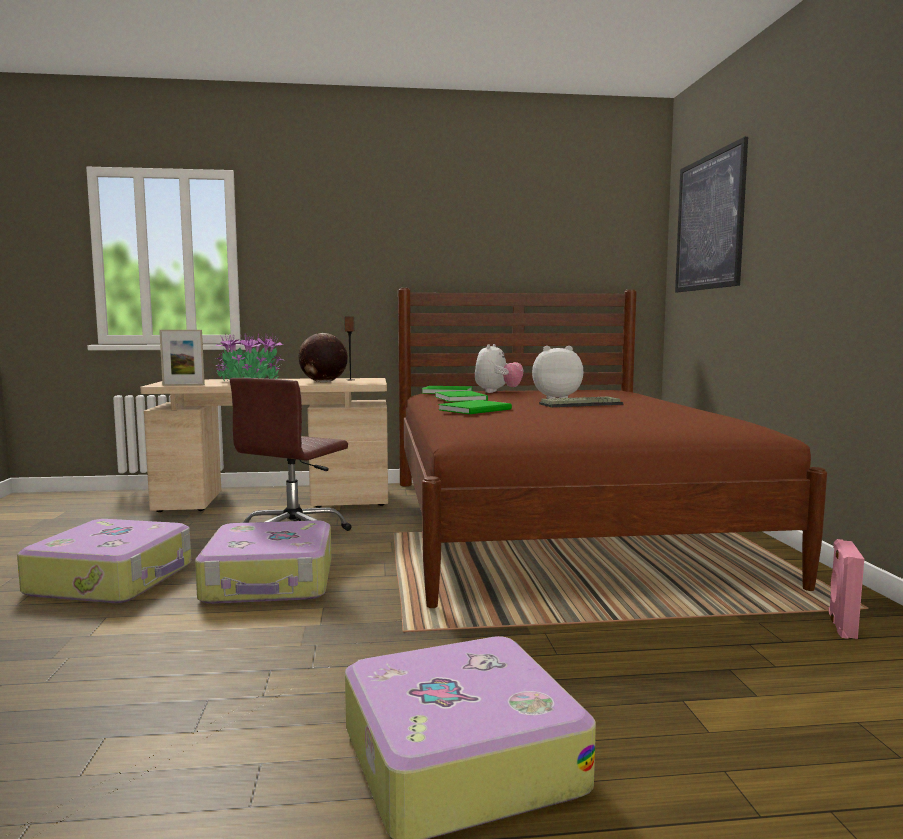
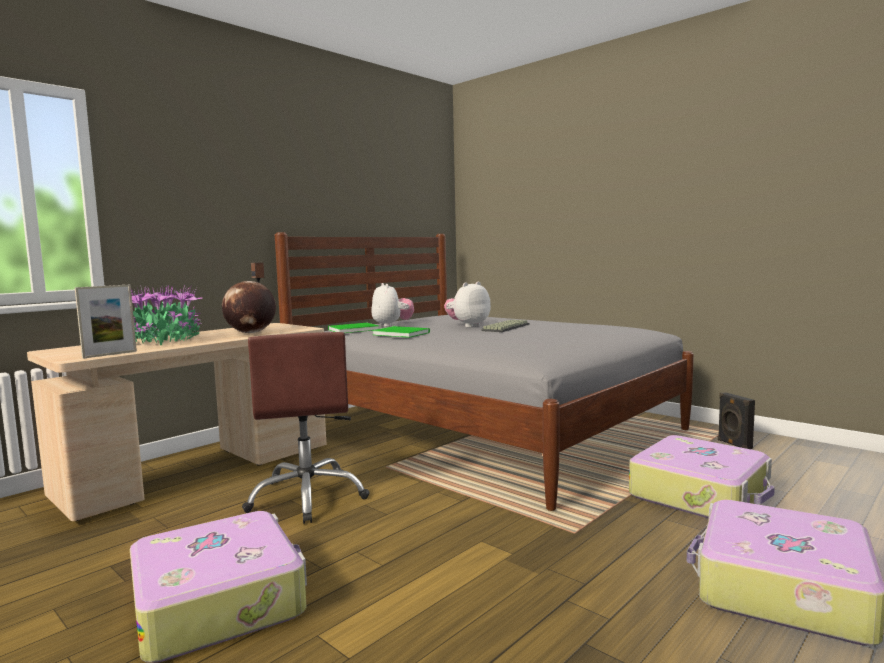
camera: 40 degrees left, 0 degrees up
suitcase [195,521,331,604] -> suitcase moved to [629,435,775,518]
brown bed [398,288,827,608] -> grey bed [275,232,694,511]
green book [438,400,512,414] -> none
picture [675,137,748,292] -> none
pink speaker [828,539,864,639] -> black speaker [718,392,755,449]

